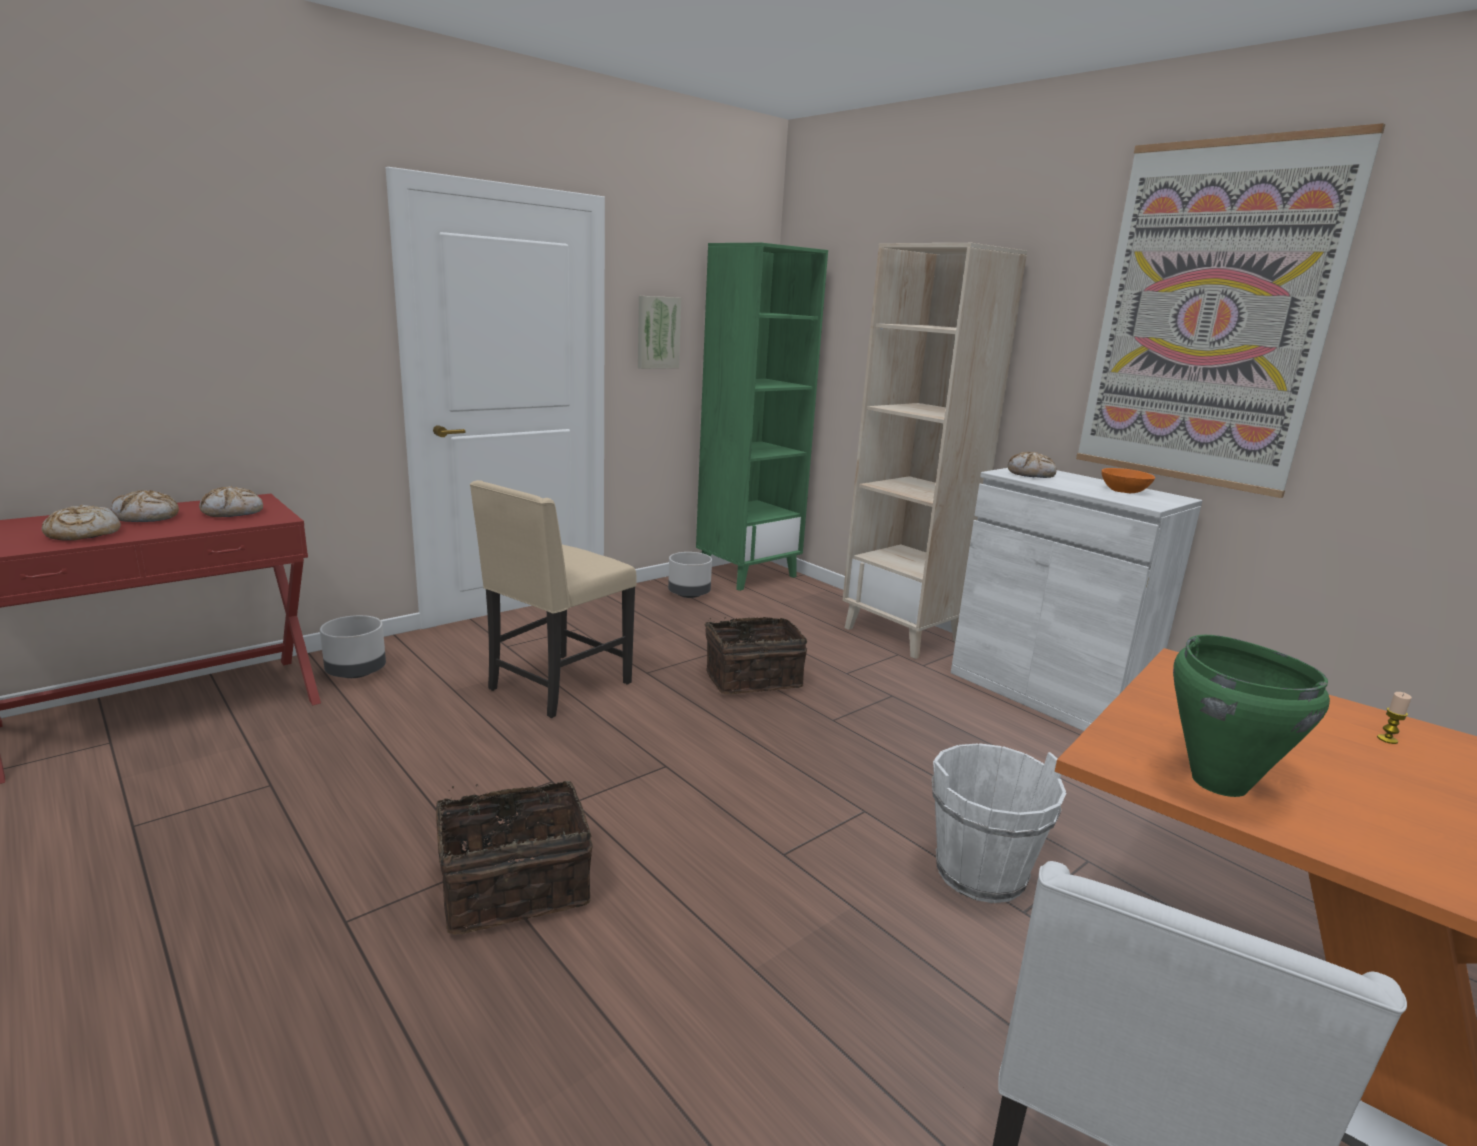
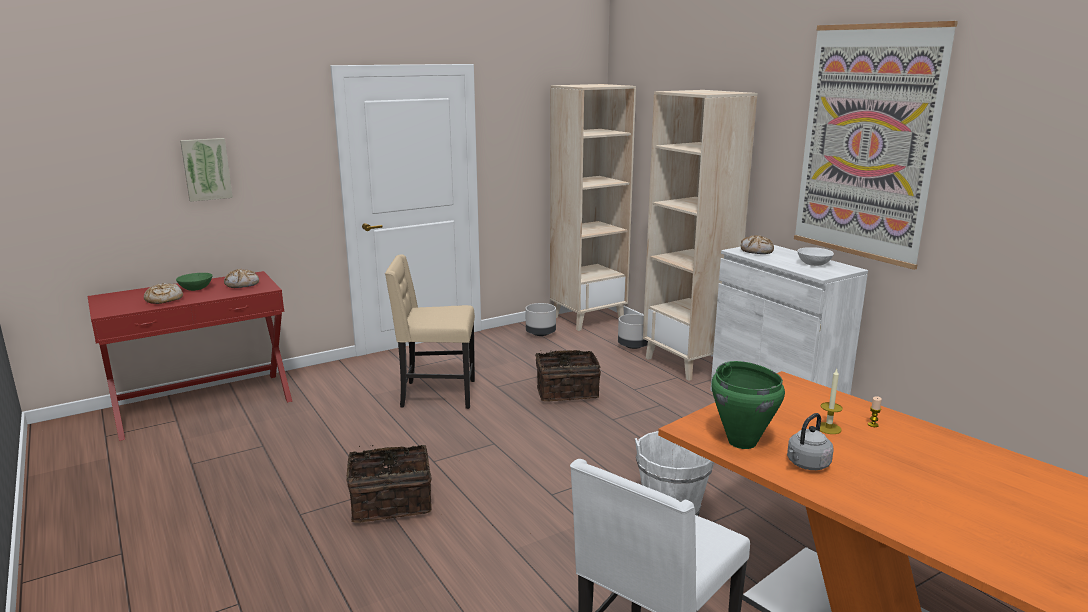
camera: 10 degrees right, 0 degrees up
bread [111,490,179,522] -> green bowl [176,273,213,291]
grey planter [320,615,386,678] -> grey planter moved to [618,314,648,349]
beige chair [470,480,637,718] -> beige chair turned 45 degrees clockwise [385,254,475,409]
picture [638,296,681,369] -> picture moved to [180,138,233,202]
green bookcase [696,243,828,591] -> beige bookcase [550,84,636,331]
orange bowl [1101,468,1155,493] -> white bowl [797,247,834,266]
none -> grey kettle [787,413,833,470]
none -> candle [820,369,843,434]

